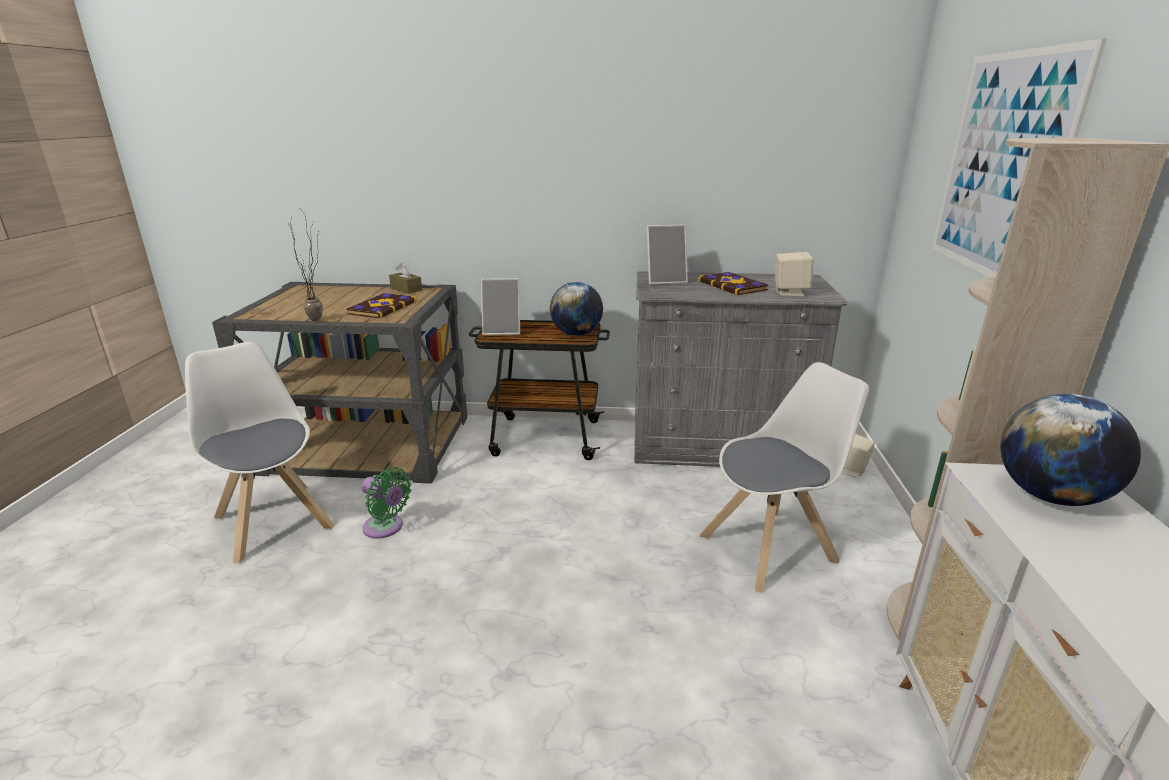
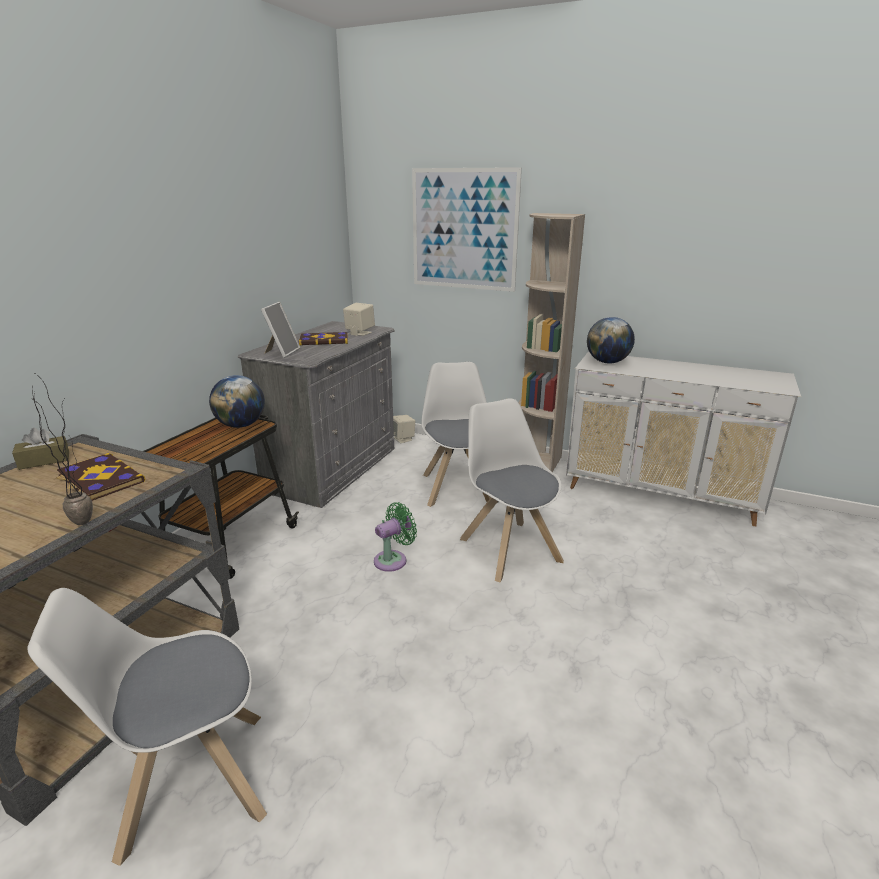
camera: 70 degrees left, 0 degrees up
green fan [361,467,411,539] -> green fan moved to [374,502,417,572]
picture frame [481,278,520,335] -> none
none -> chair [460,398,564,583]

